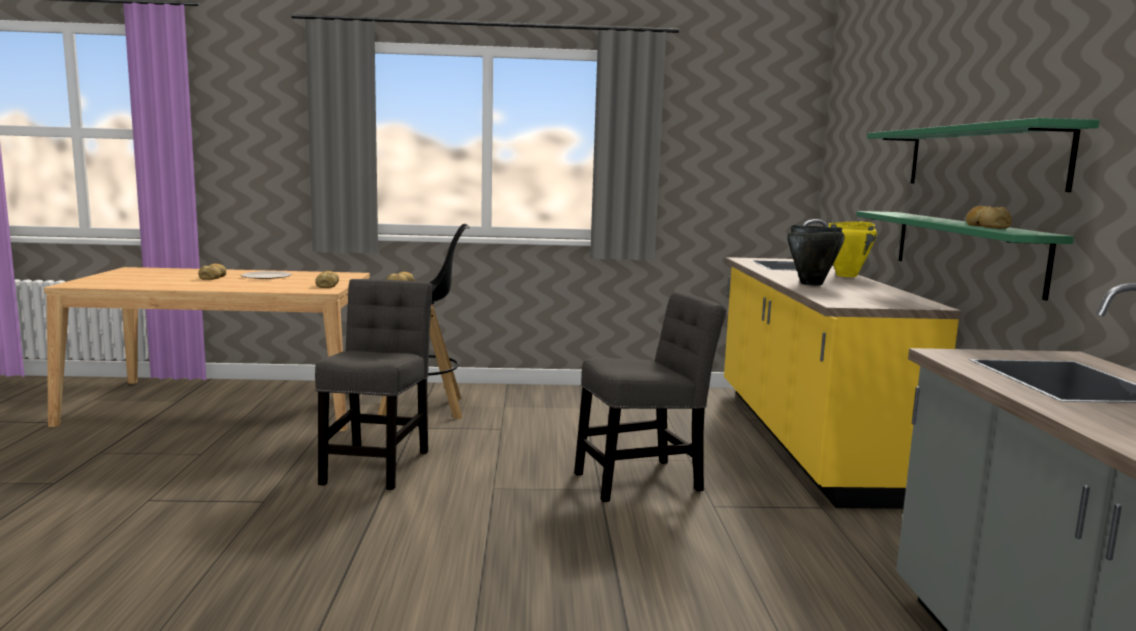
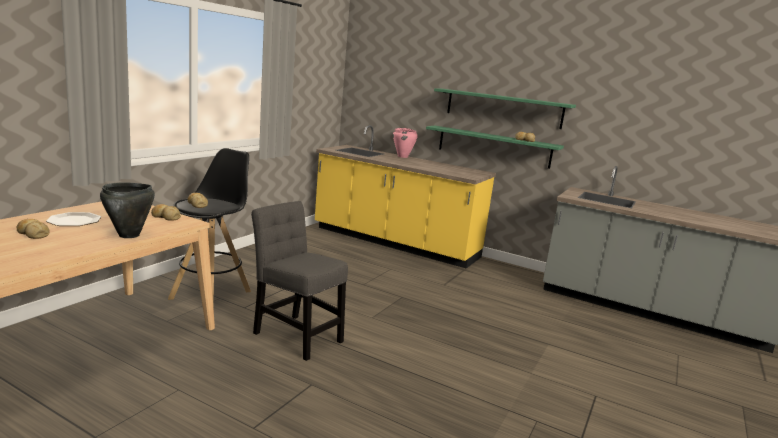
camera: 60 degrees left, 5 degrees up
grey chair [574,291,726,502] -> none
black cooking pot [787,225,845,286] -> black cooking pot moved to [100,183,155,238]
yellow cooking pot [828,221,877,277] -> pink cooking pot [393,128,418,158]

